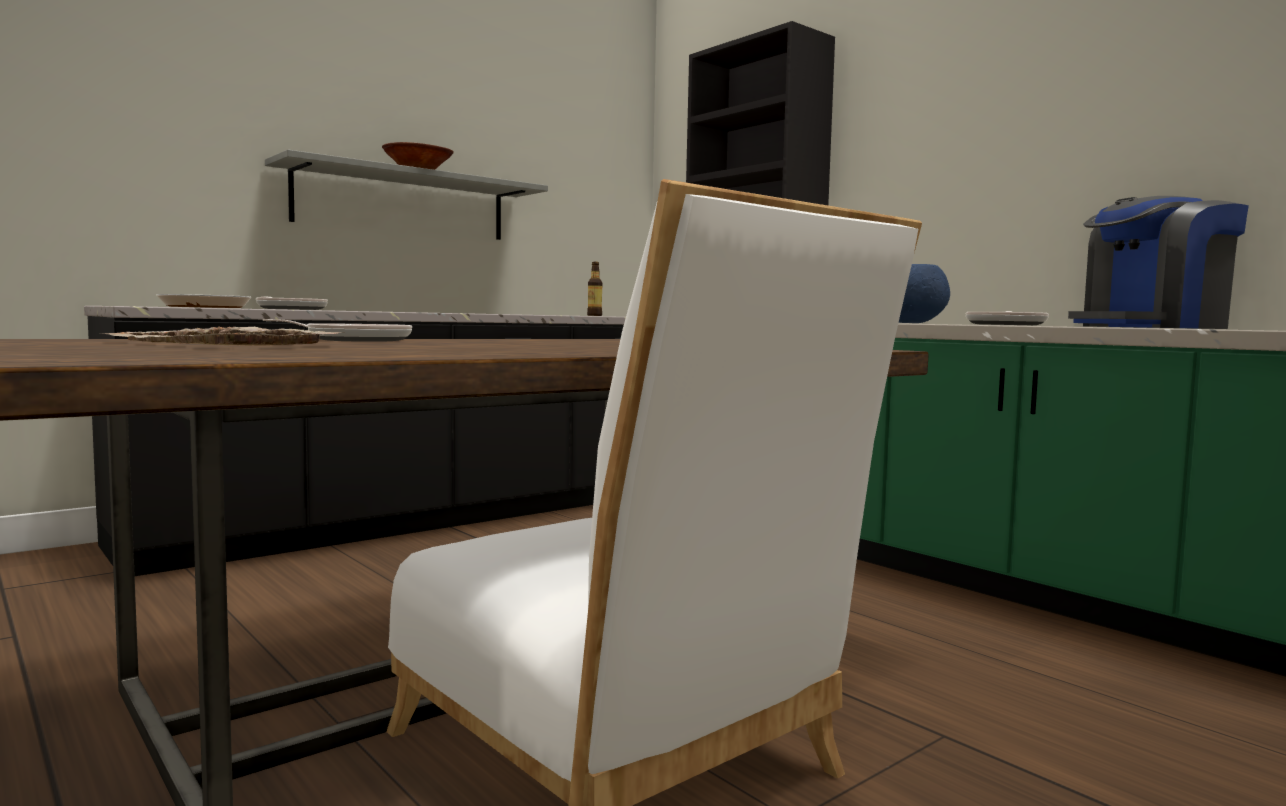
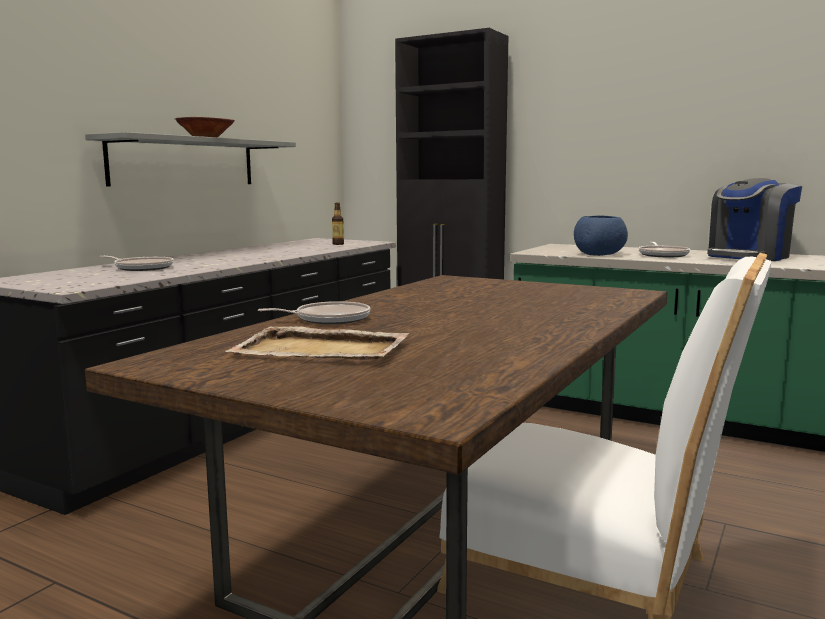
camera: 20 degrees left, 5 degrees up
frying pan [156,294,251,308] -> none

